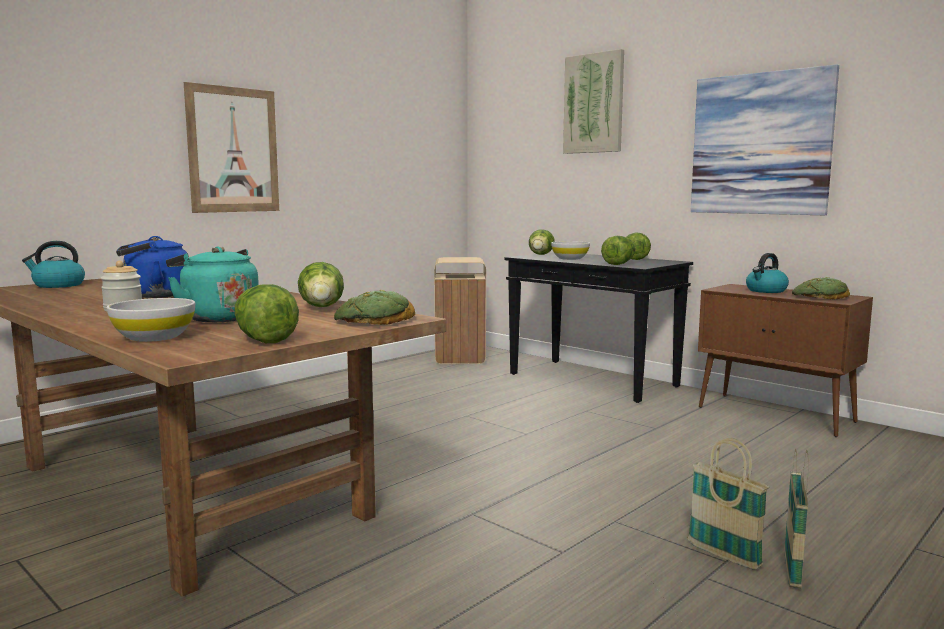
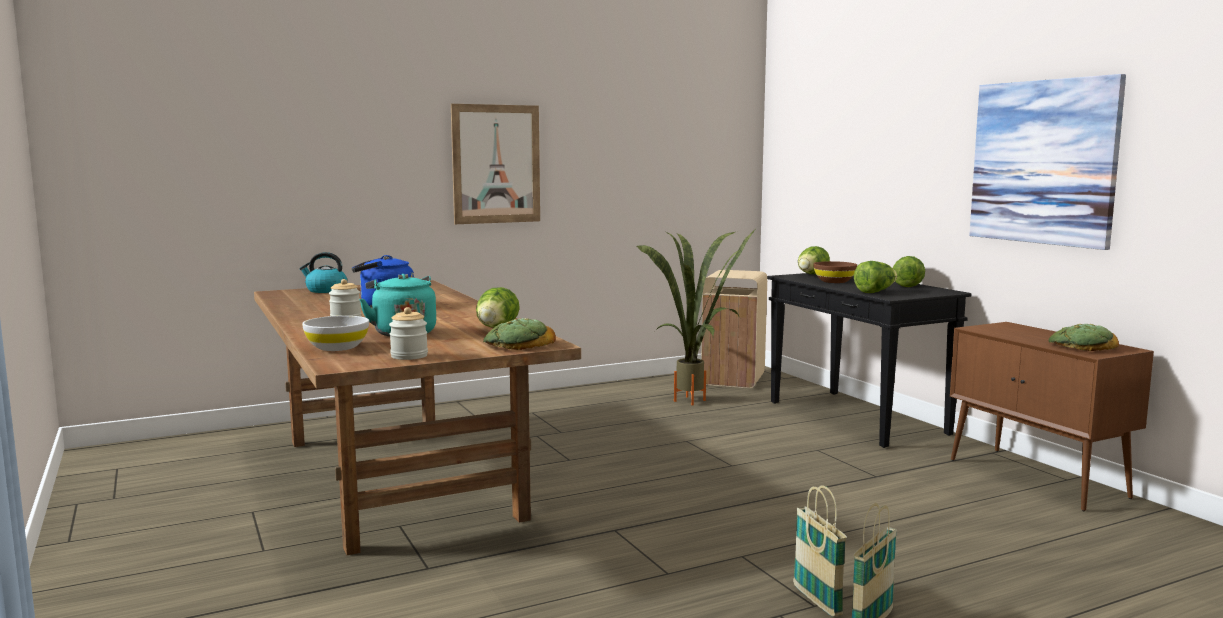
camera: 20 degrees right, 0 degrees up
lettuce [234,284,299,343] -> jar [389,307,428,360]
white bowl [551,241,590,260] -> brown bowl [813,261,857,283]
picture [563,49,624,154] -> none
kettle [746,253,789,293] -> none
none -> potted plant [636,230,755,406]

